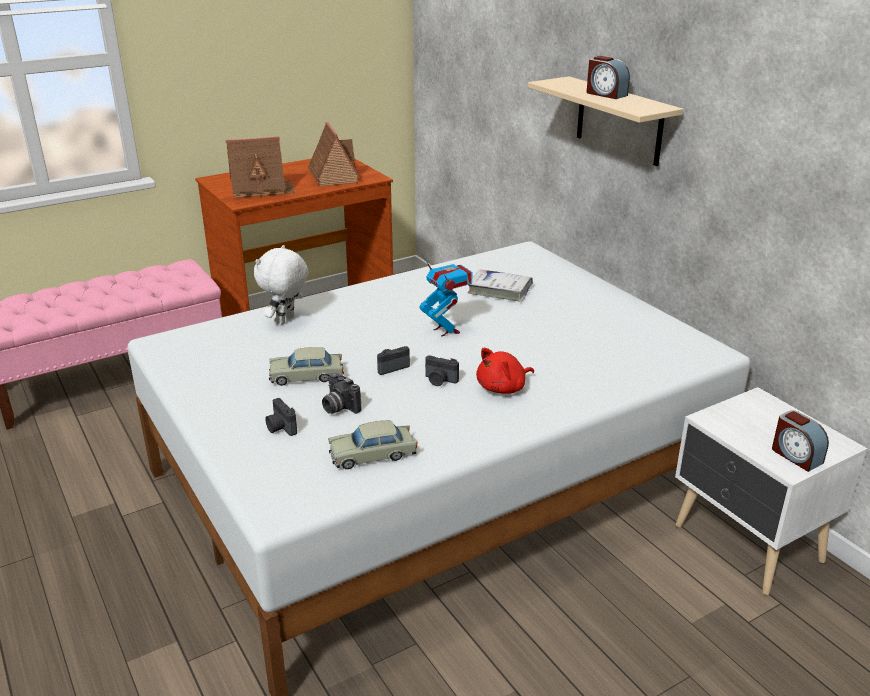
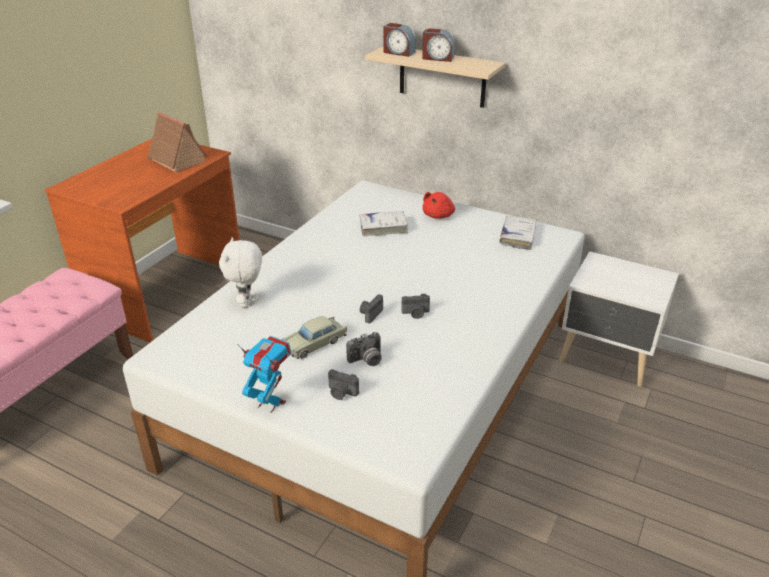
camera: 30 degrees left, 5 degrees up
toy house [225,136,295,198] -> none
camera [322,373,362,414] -> camera turned 45 degrees counterclockwise [346,332,382,366]
beige toy car [328,420,417,469] -> none
toy robot [420,256,472,337] -> toy robot moved to [237,336,292,413]
red plush toy [476,348,534,394] -> red plush toy moved to [422,192,455,219]
alarm clock [772,410,829,472] -> alarm clock moved to [384,23,416,57]
none -> white book [499,216,536,250]

